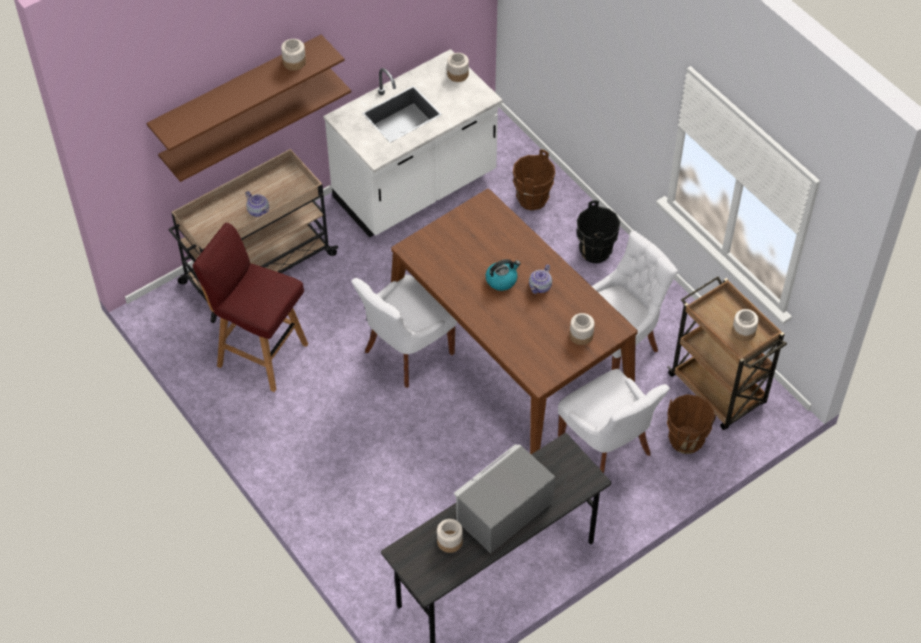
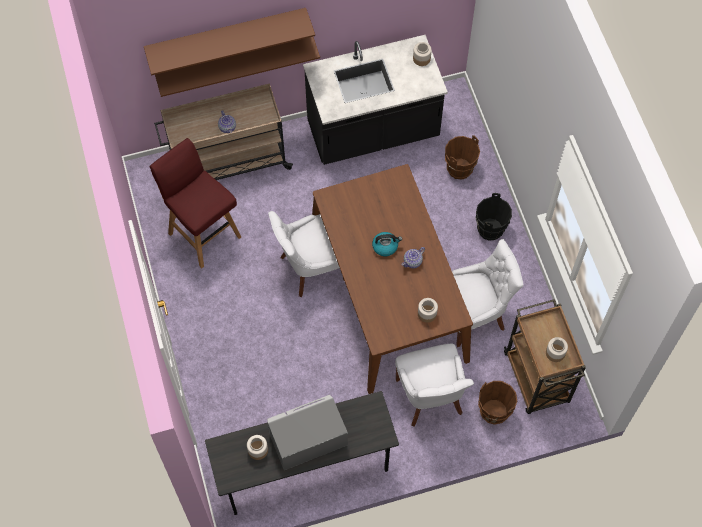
camera: 20 degrees right, 10 degrees up
jar [281,39,306,71] -> none
white counter [323,49,503,237] -> black counter [303,35,448,165]

